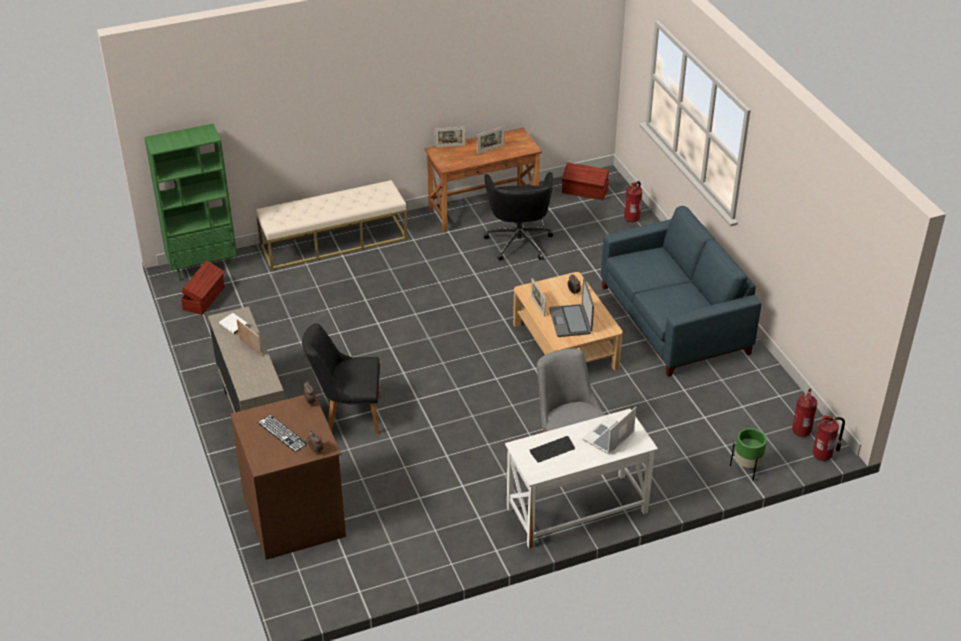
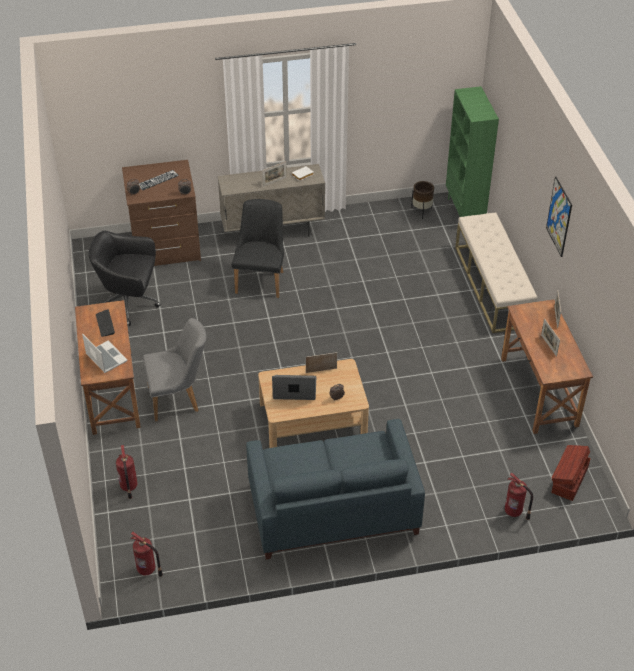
camera: 100 degrees right, 5 degrees up
brown storage box [181,260,225,315] -> brown planter [411,181,434,219]
black office chair [484,172,553,261] -> black office chair moved to [89,230,160,326]
white desk [505,409,658,549] -> brown desk [75,300,141,435]
green planter [730,428,767,481] -> none
fire extinguisher [813,416,845,461] -> fire extinguisher moved to [116,445,137,499]
none -> picture [546,177,572,257]

